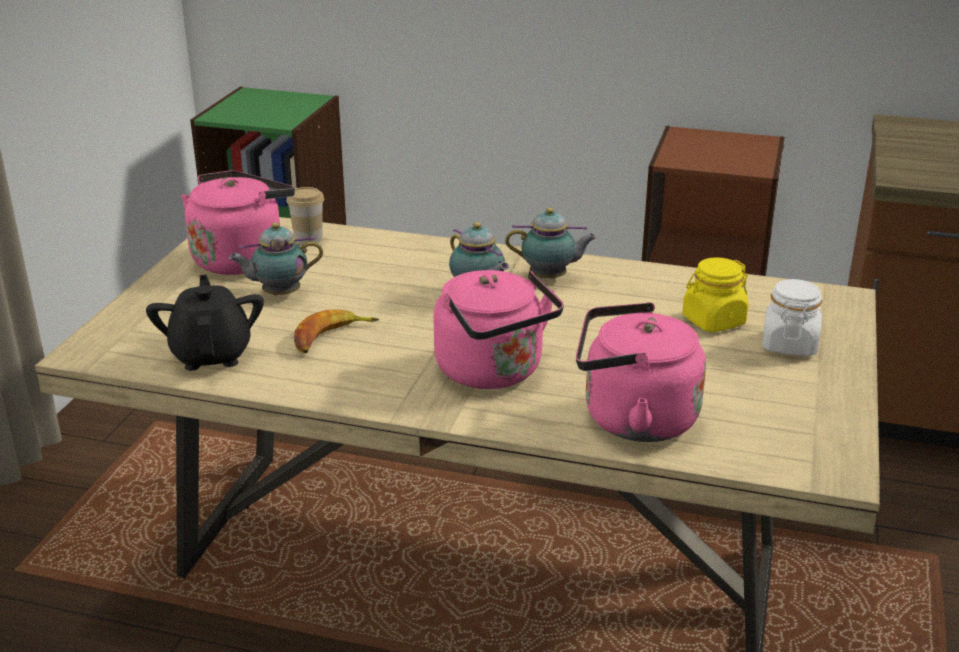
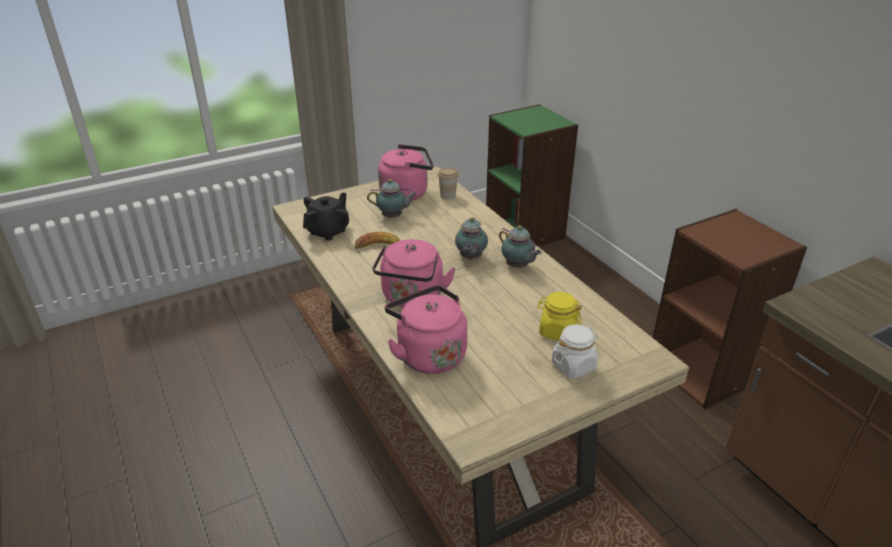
camera: 45 degrees right, 5 degrees up
teapot [228,222,323,295] -> teapot turned 150 degrees clockwise [367,179,417,218]

